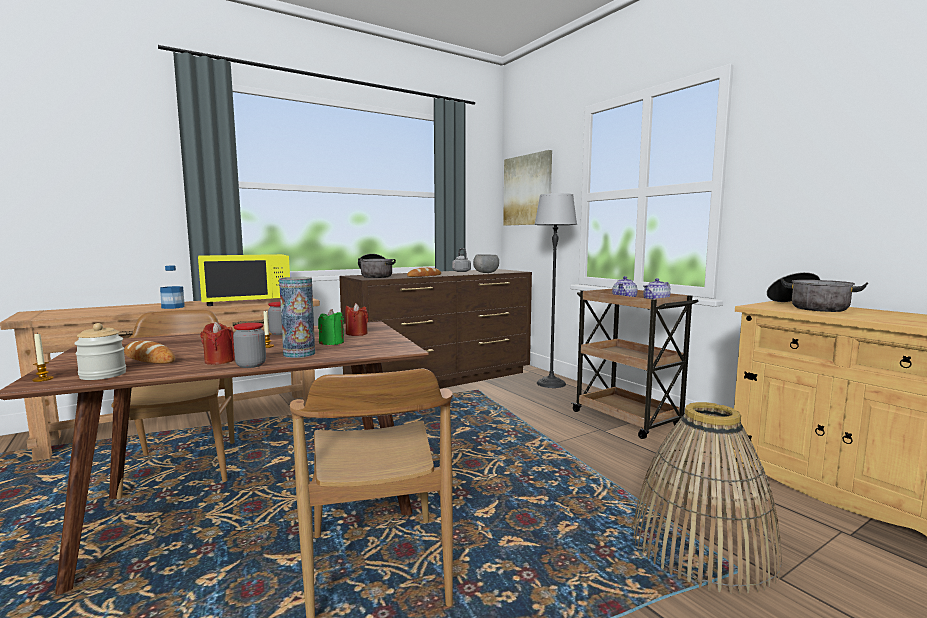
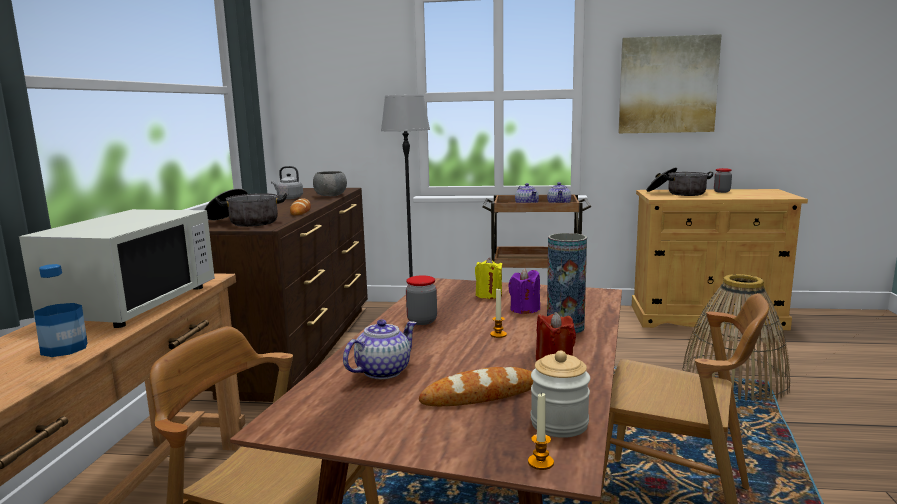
camera: 50 degrees left, 5 degrees up
yellow microwave [198,254,290,306] -> white microwave [19,209,215,328]
jar [233,323,266,368] -> jar moved to [714,168,732,193]
green candle [318,309,344,345] -> purple candle [508,268,540,314]
red candle [345,303,368,336] -> yellow candle [475,258,503,299]
picture [503,150,552,226] -> picture moved to [619,34,722,133]
none -> teapot [343,319,417,379]

